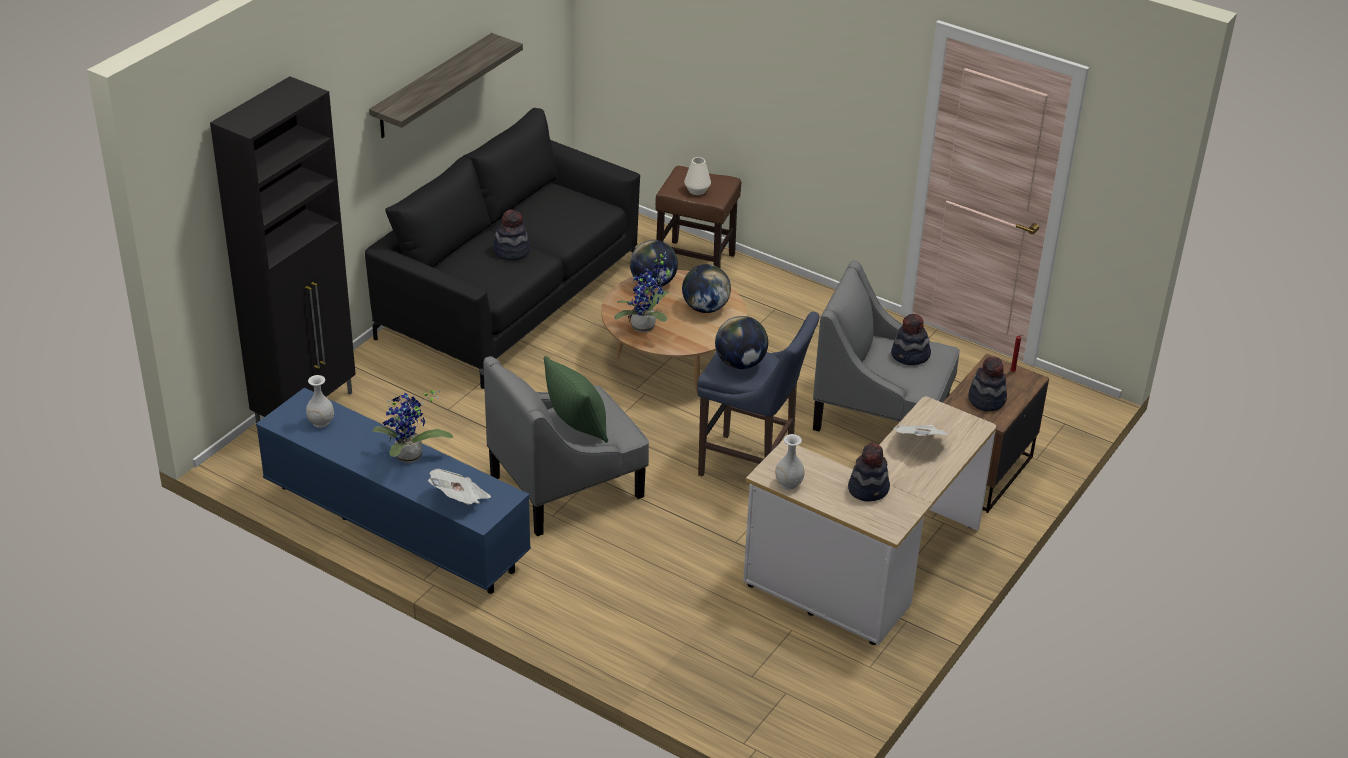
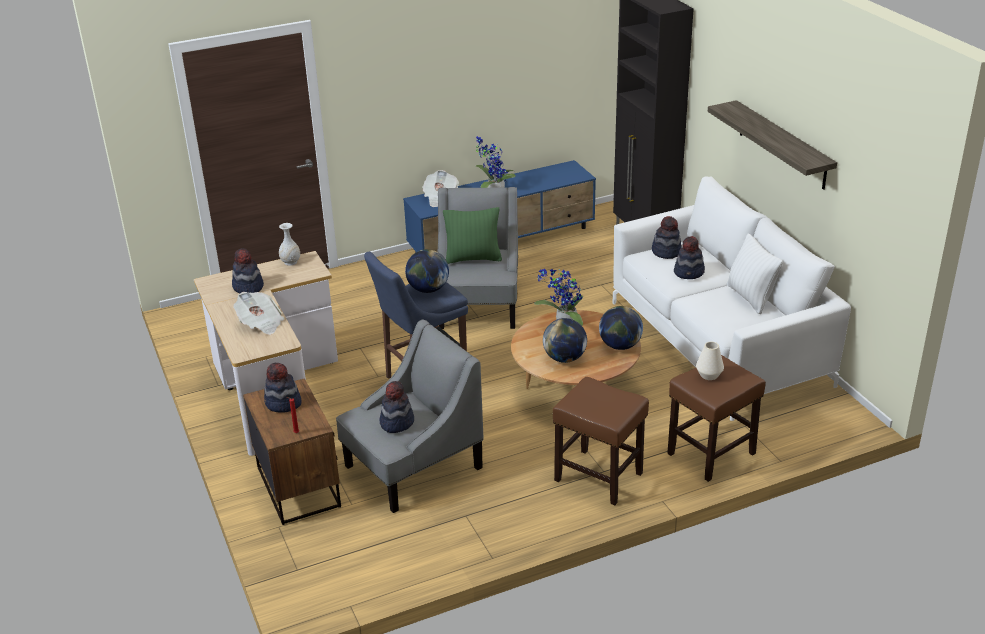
camera: 125 degrees right, 5 degrees down
white vase [306,375,334,428] -> none
black sofa [365,108,640,389] -> white sofa [613,176,851,421]
none -> brown stool [553,377,649,505]
none -> hat [652,216,682,259]
none -> white pillow [726,233,783,314]

